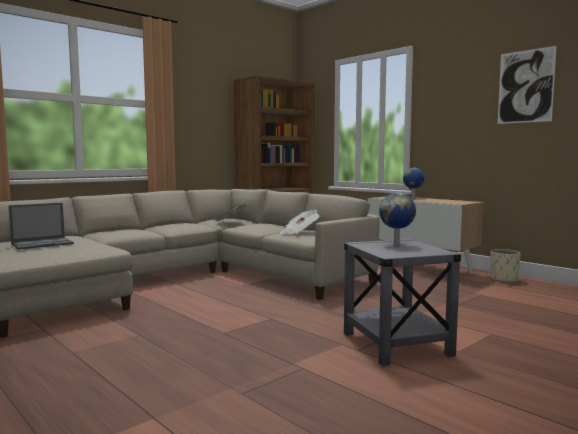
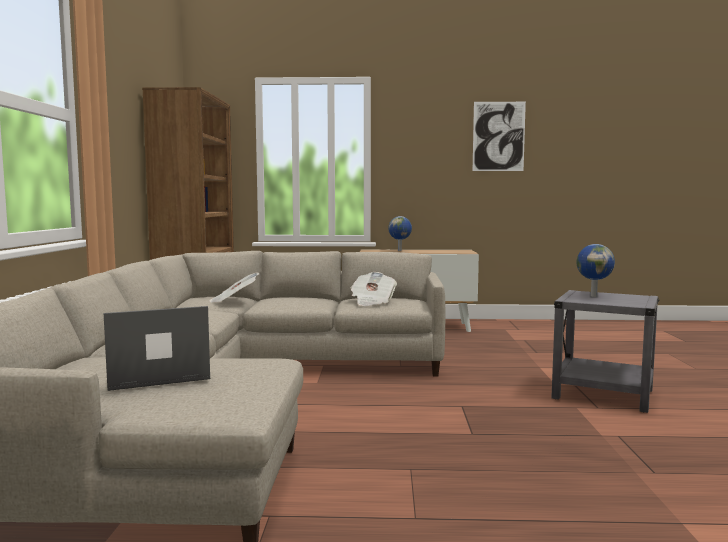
camera: 45 degrees left, 0 degrees up
laptop [8,203,74,250] -> laptop turned 120 degrees counterclockwise [104,306,210,391]
beige planter [490,249,521,283] -> none

